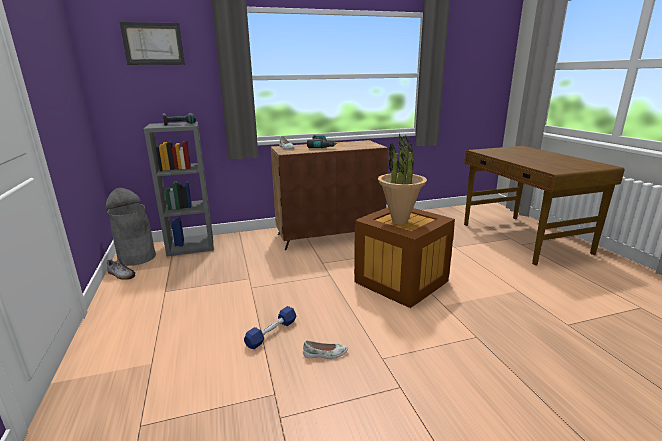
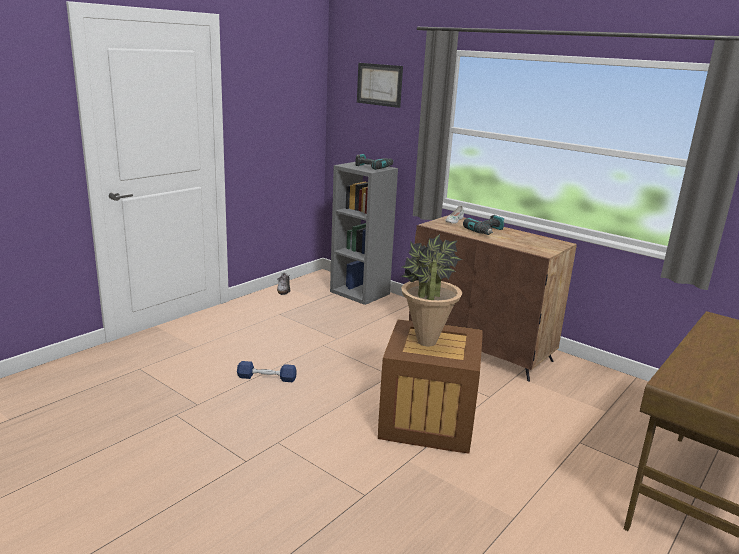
camera: 55 degrees right, 0 degrees up
grey trash can [106,188,156,266] -> none
white shoe [303,340,348,359] -> none

